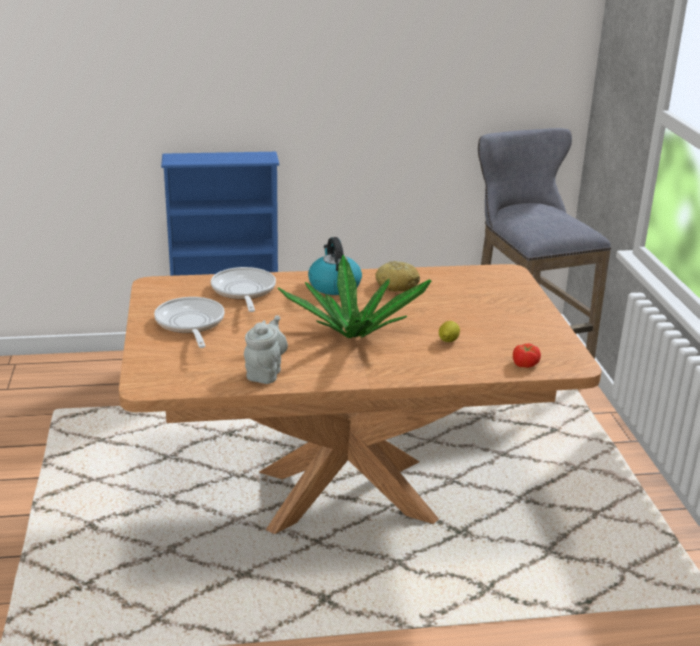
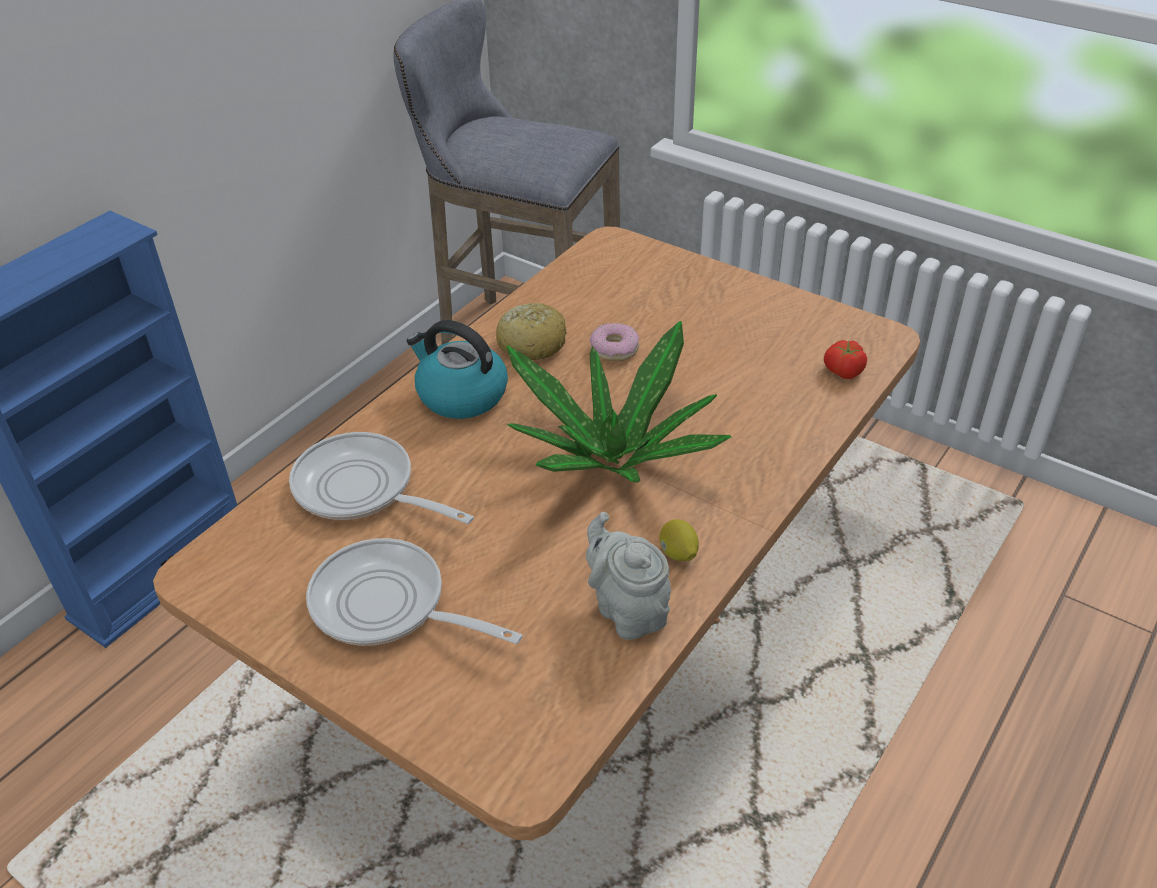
camera: 45 degrees left, 15 degrees up
lemon [439,321,460,342] -> lemon moved to [660,519,699,561]
none -> donut [590,323,639,361]

